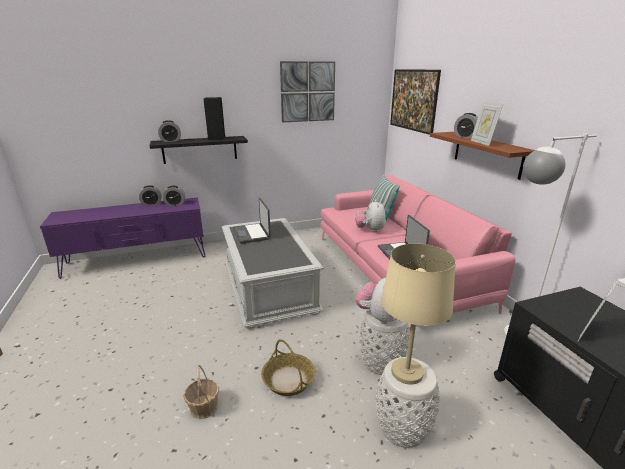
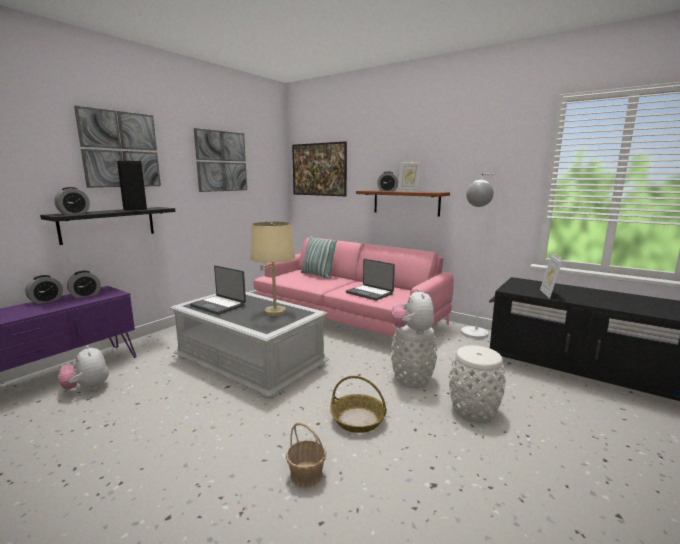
camera: 35 degrees left, 10 degrees down
plush toy [355,200,386,233] -> plush toy moved to [58,345,109,390]
beige table lamp [381,244,456,385] -> beige table lamp moved to [250,221,295,316]
none -> picture [74,106,161,188]

